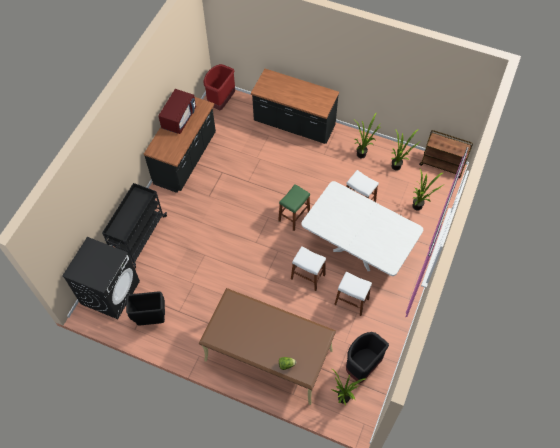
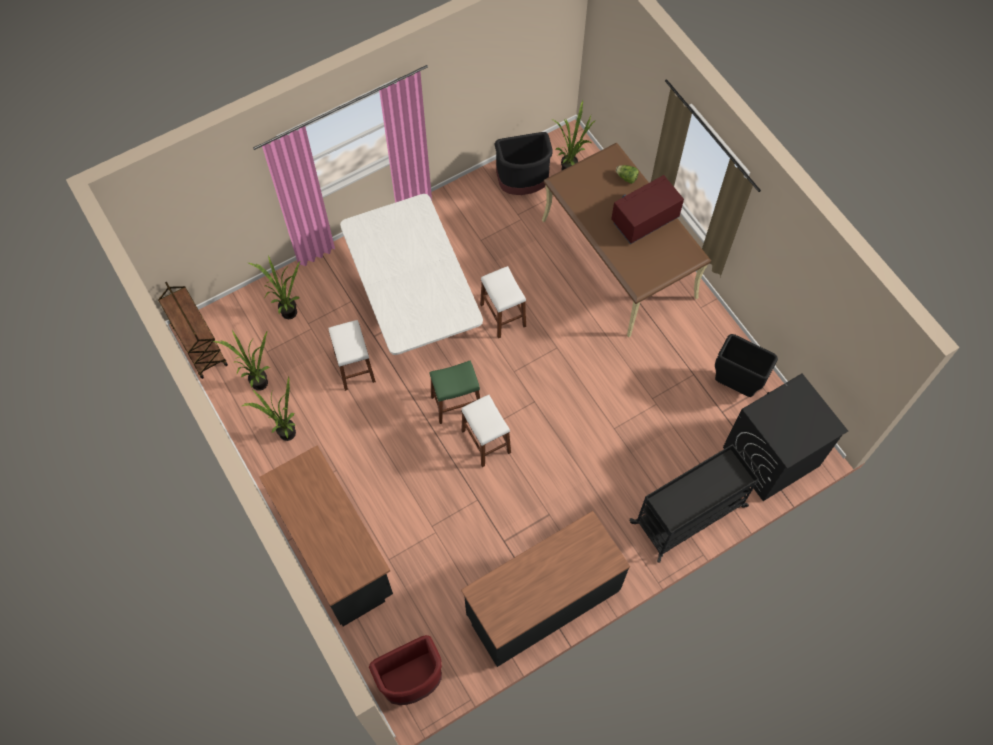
camera: 145 degrees left, 5 degrees up
red microwave [158,89,196,134] -> red microwave moved to [611,175,684,244]
white stool [334,272,372,316] -> white stool moved to [461,395,511,467]

